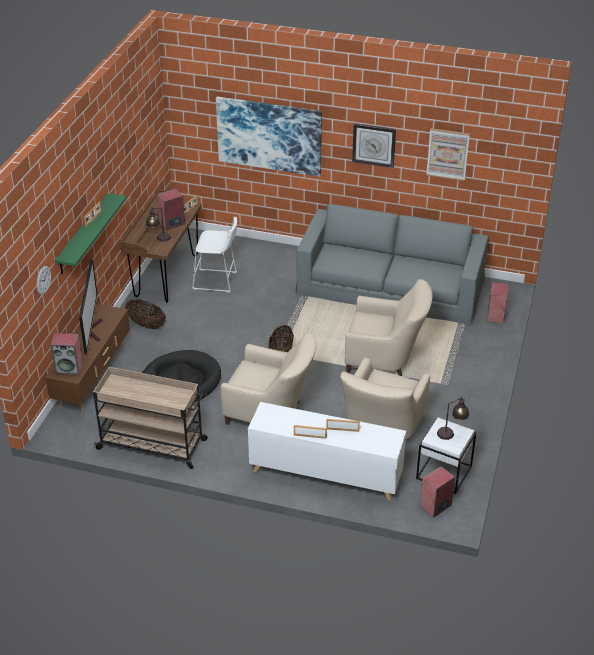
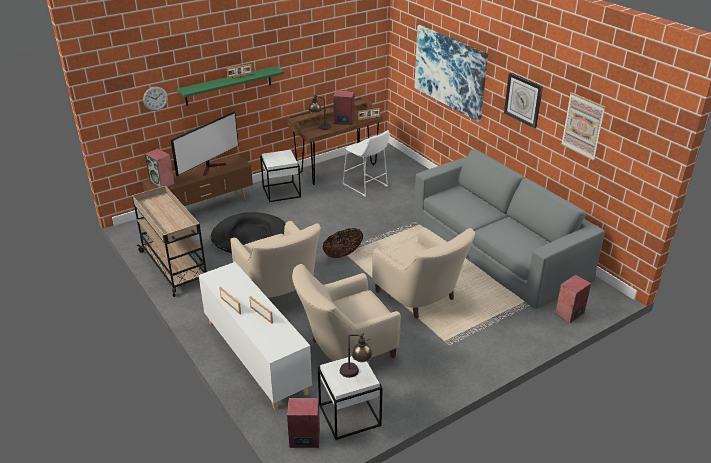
camera: 40 degrees right, 5 degrees down
basket [125,300,166,329] -> white side table [260,150,301,203]

